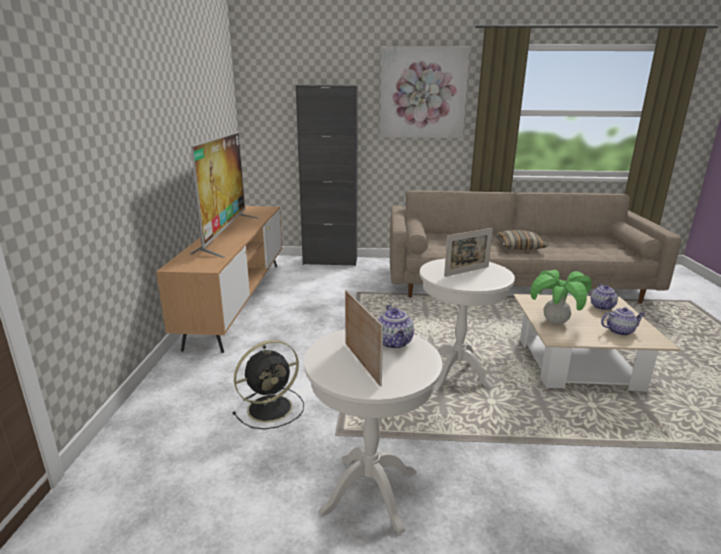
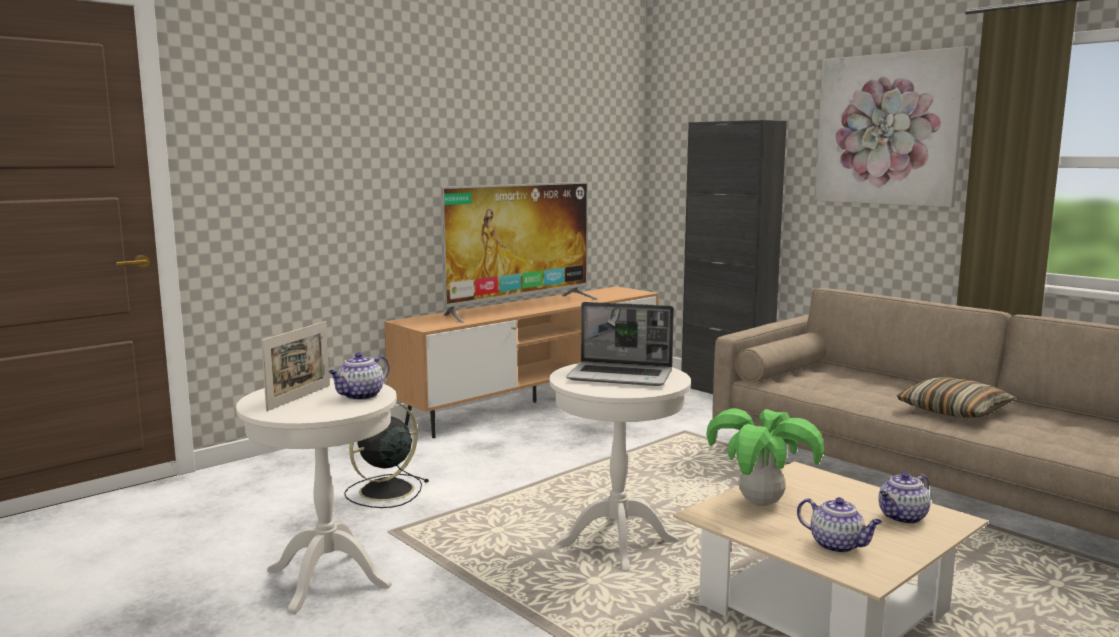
camera: 45 degrees right, 10 degrees down
black fan [232,340,304,429] -> black fan turned 120 degrees clockwise [344,403,429,508]
picture frame [444,228,493,277] -> laptop [566,302,674,386]

